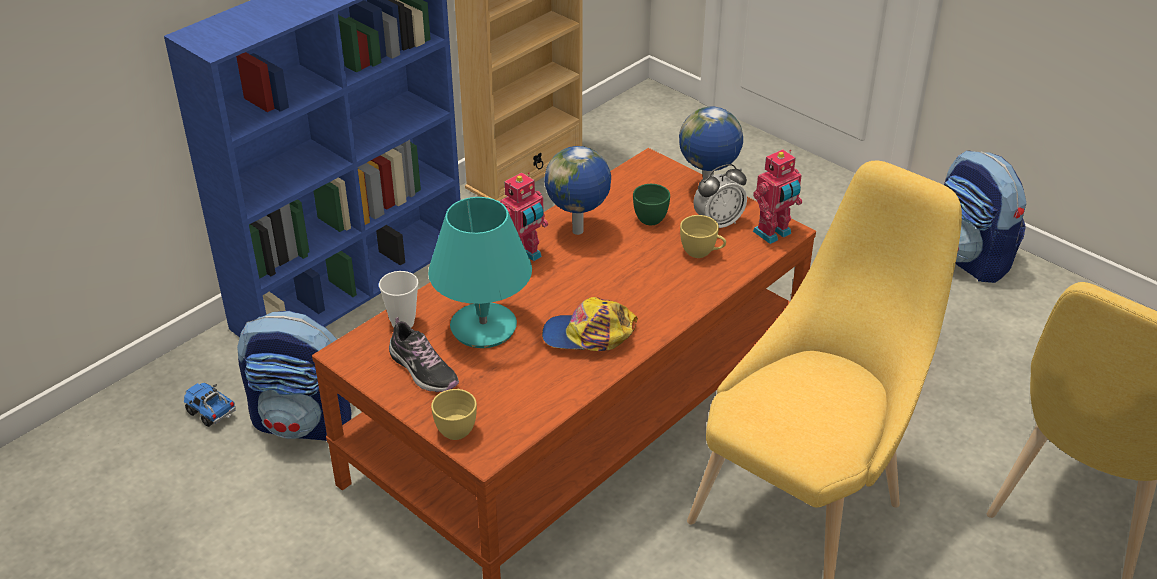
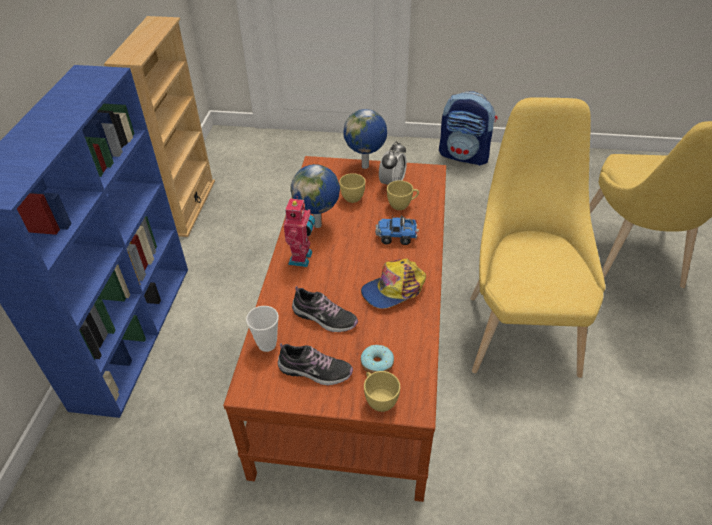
camera: 35 degrees left, 5 degrees up
toy truck [184,383,236,427] -> toy truck moved to [375,215,419,245]
backpack [237,311,352,441] -> none
turquoise table lamp [428,197,532,348] -> shoe [292,286,358,332]
green cup [633,184,670,225] -> yellow cup [339,173,365,203]
toy robot [753,149,802,244] -> none
none -> donut [361,345,394,374]

